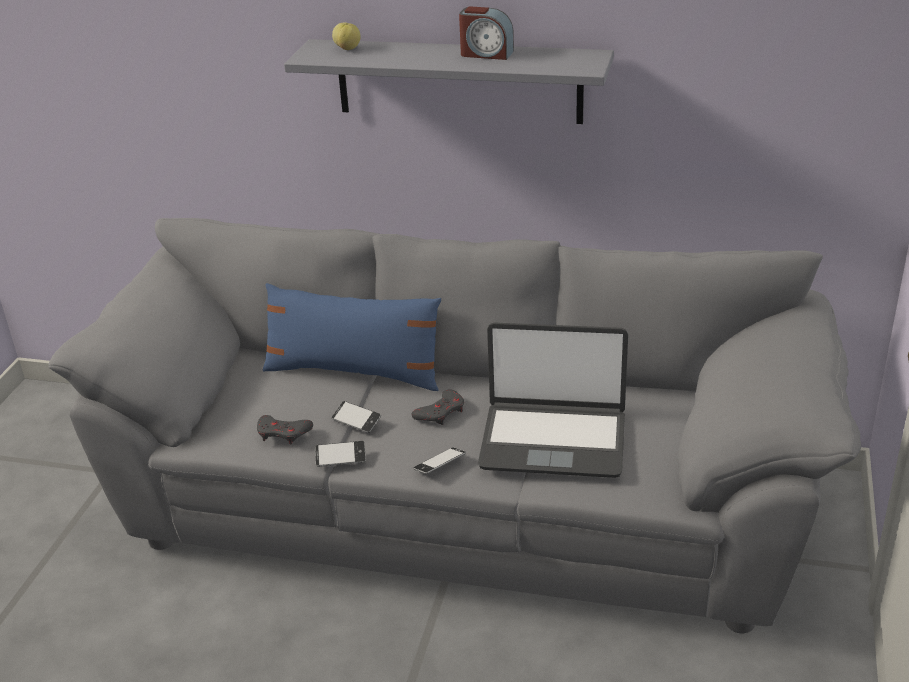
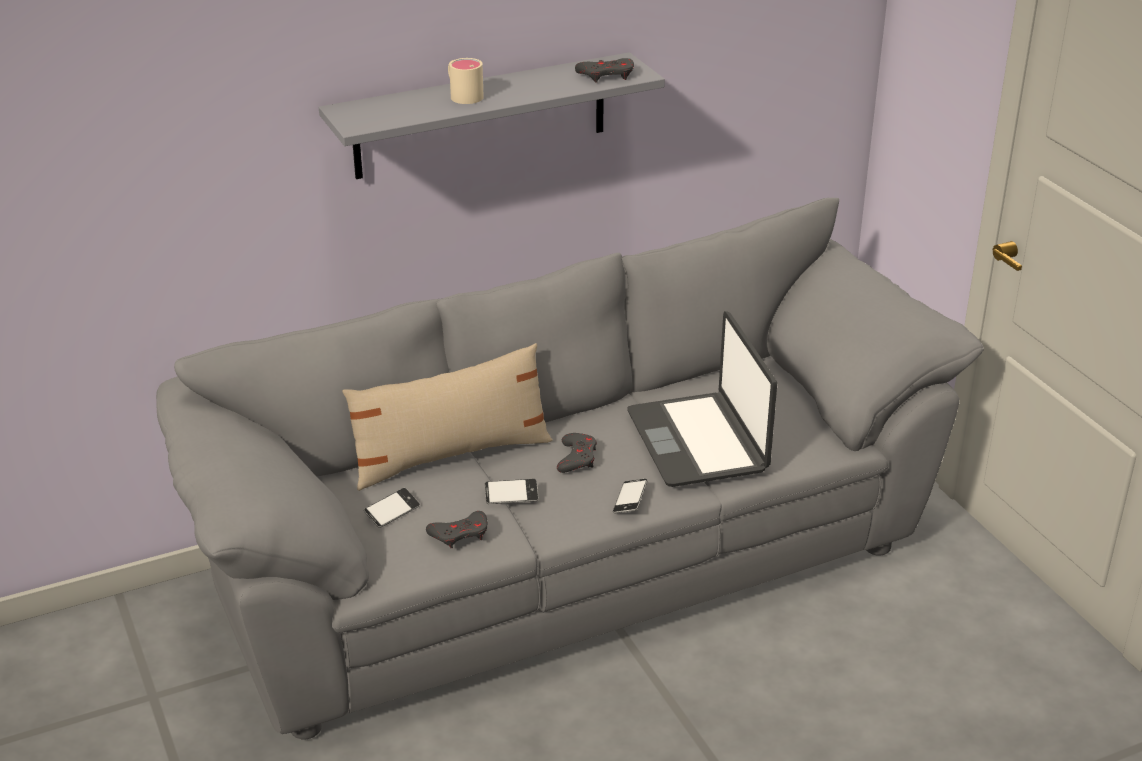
camera: 40 degrees left, 0 degrees up
blue pillow [262,283,441,391] -> beige pillow [342,343,552,491]
phone [315,441,366,467] -> phone moved to [364,488,420,528]
apple [332,22,361,50] -> none
alarm clock [459,6,514,60] -> none
laptop [478,322,628,478] -> laptop turned 105 degrees clockwise [627,311,777,487]
none -> beige mug [448,58,484,104]
none -> grey game controller [575,58,634,83]

